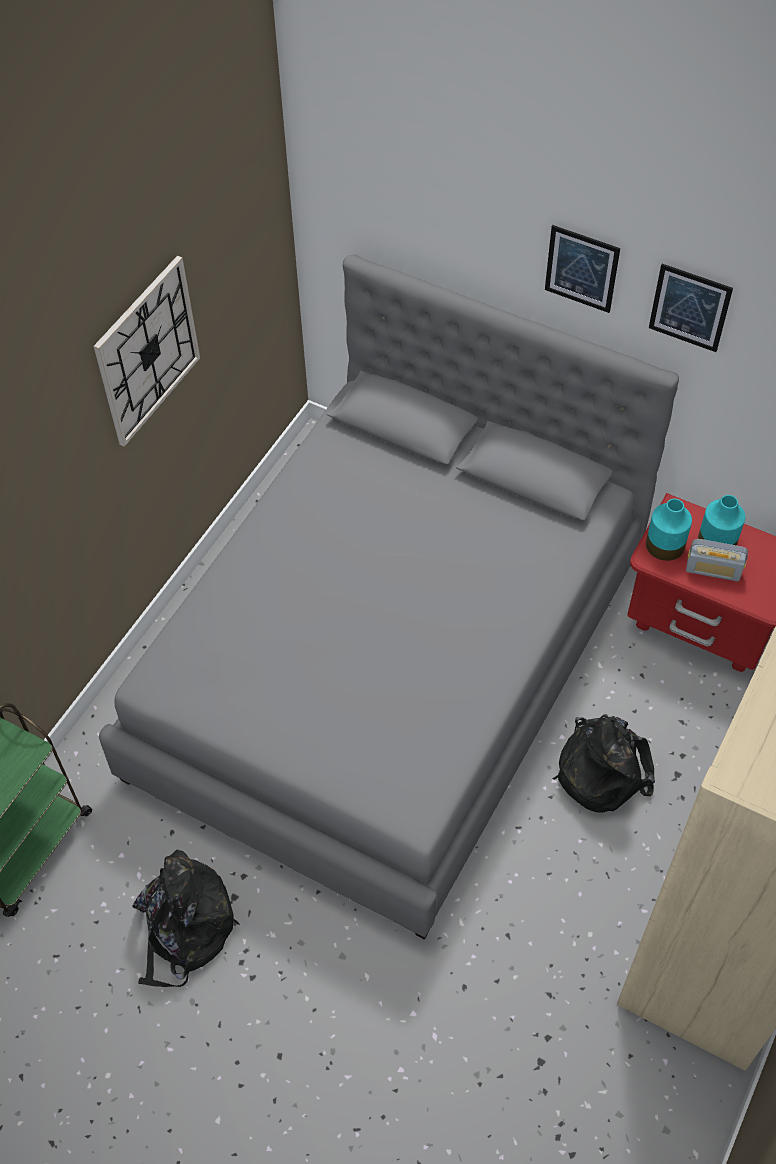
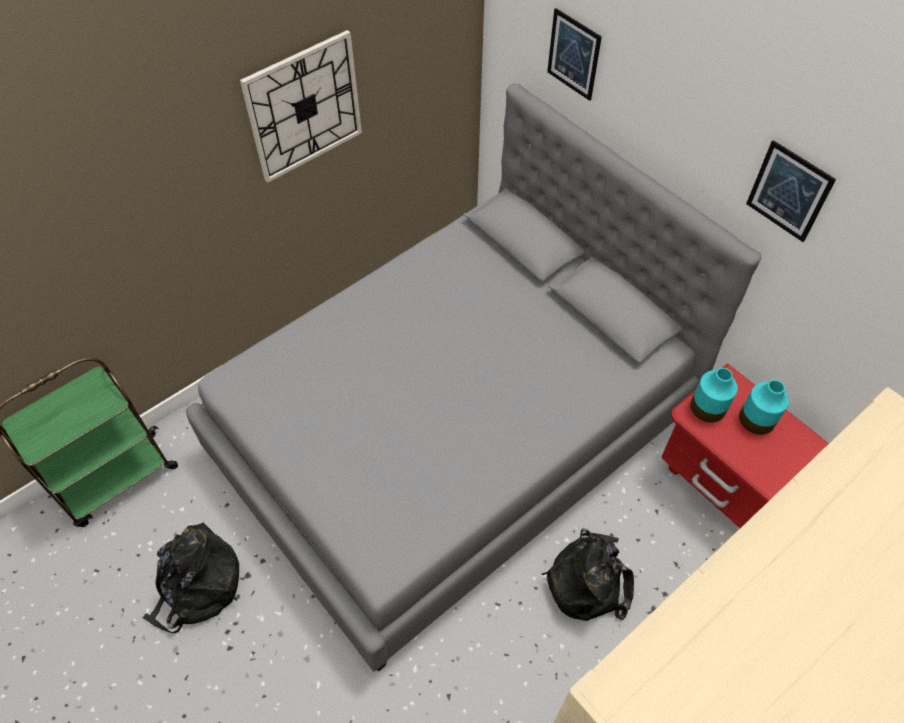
camera: 20 degrees right, 0 degrees up
picture [545,225,620,313] -> picture moved to [547,8,602,101]
radio [686,539,748,582] -> none

